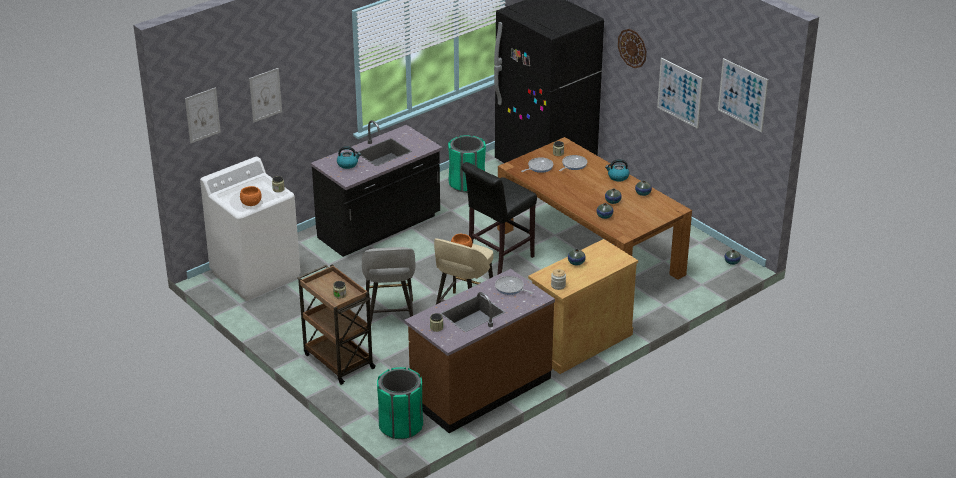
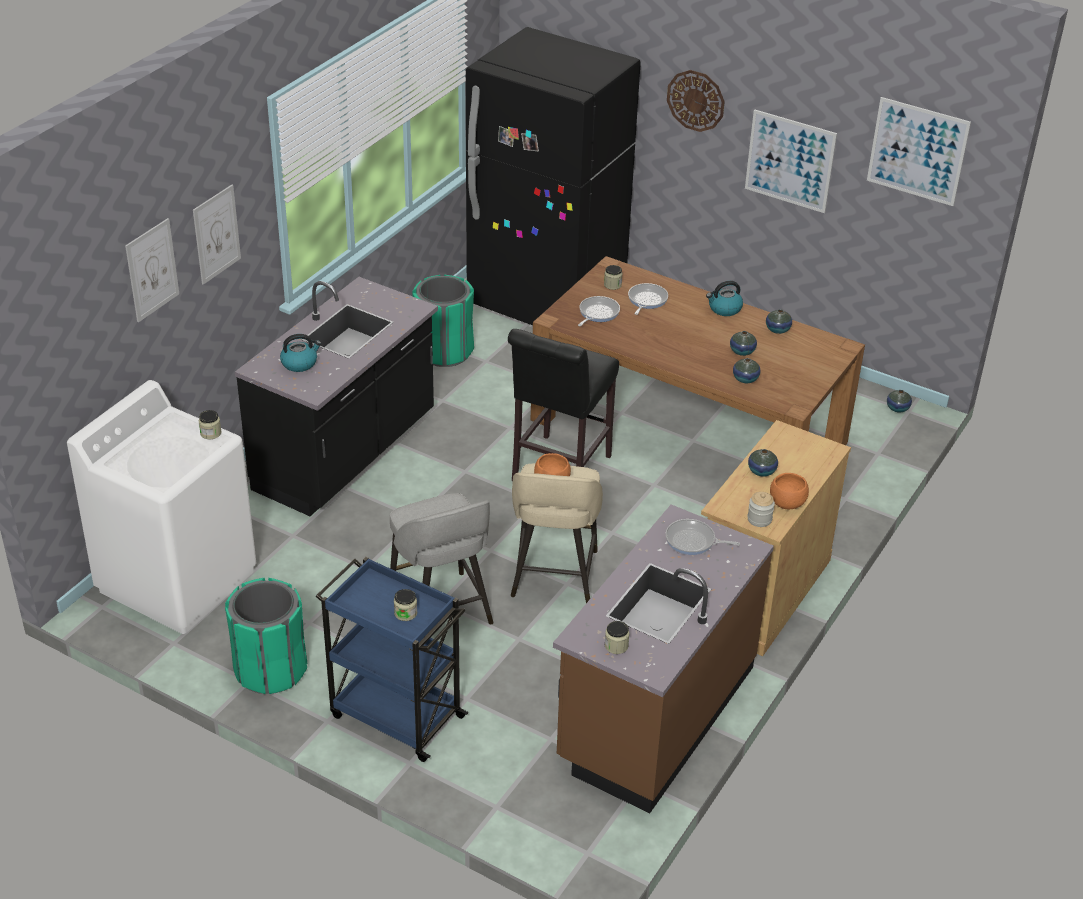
camera: 20 degrees left, 5 degrees up
picture [185,87,221,143] -> picture moved to [193,185,241,285]
orange bowl [240,186,262,206] -> orange bowl moved to [770,473,809,509]
brown cart [298,264,376,385] -> blue cart [316,557,469,762]
green trash can [377,367,423,439] -> green trash can moved to [225,578,307,694]

